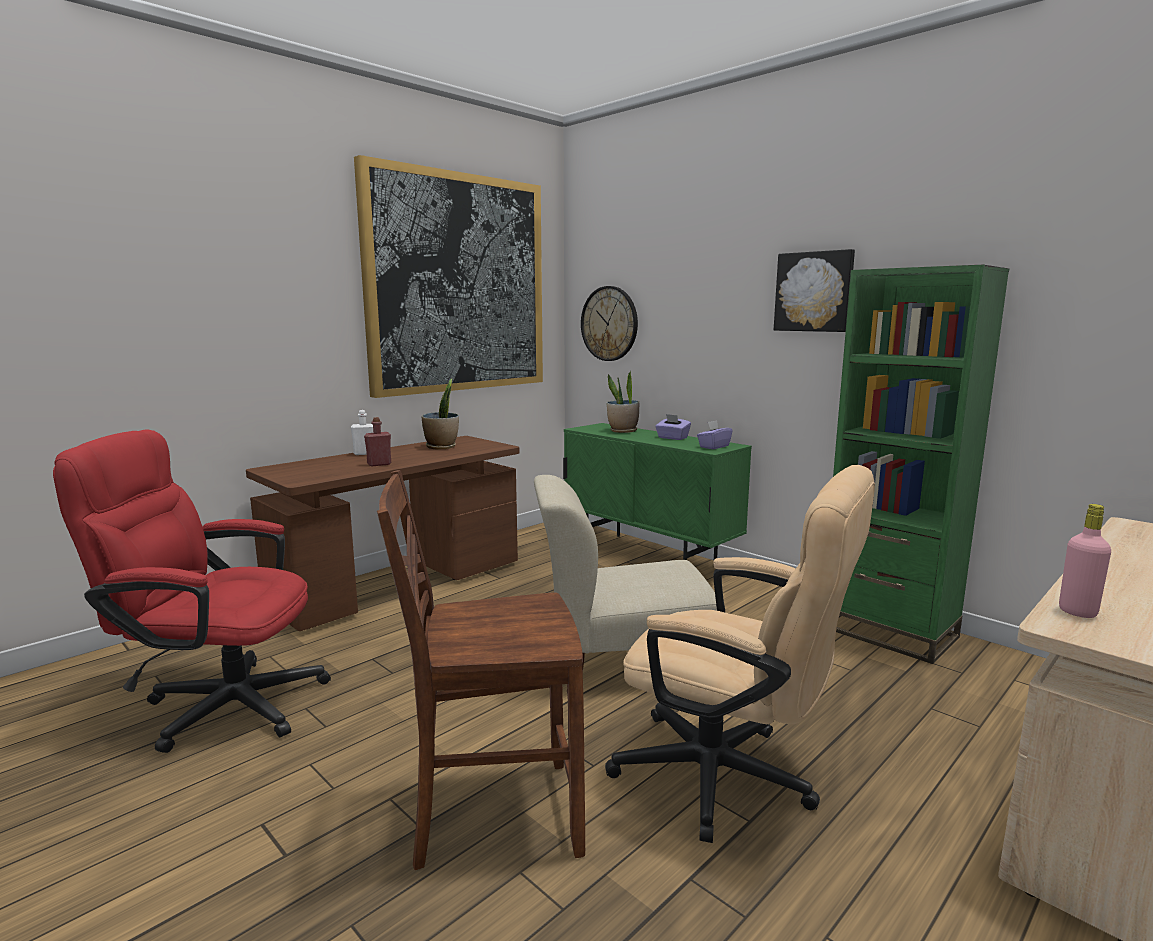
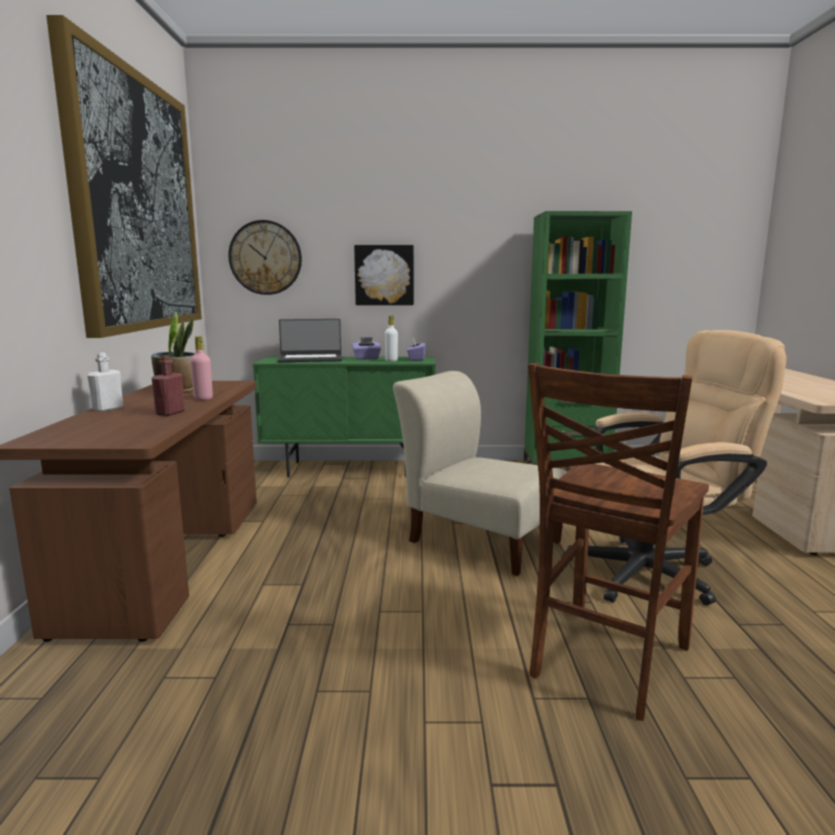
camera: 45 degrees left, 0 degrees up
red office chair [53,430,331,753] -> none
beige chair [534,475,717,667] -> beige chair turned 90 degrees clockwise [393,371,566,576]
potted plant [607,371,639,433] -> laptop [278,319,342,362]
picture [774,249,855,332] -> picture moved to [354,245,414,305]
pink bottle [1059,504,1111,618] -> pink bottle moved to [190,336,213,400]
none -> white bottle [385,316,398,361]

